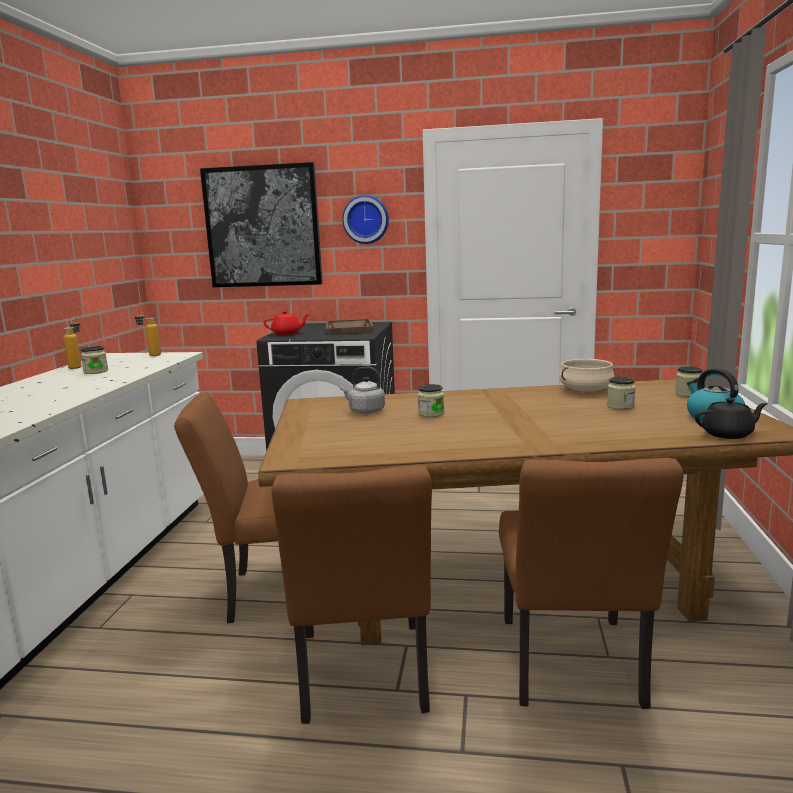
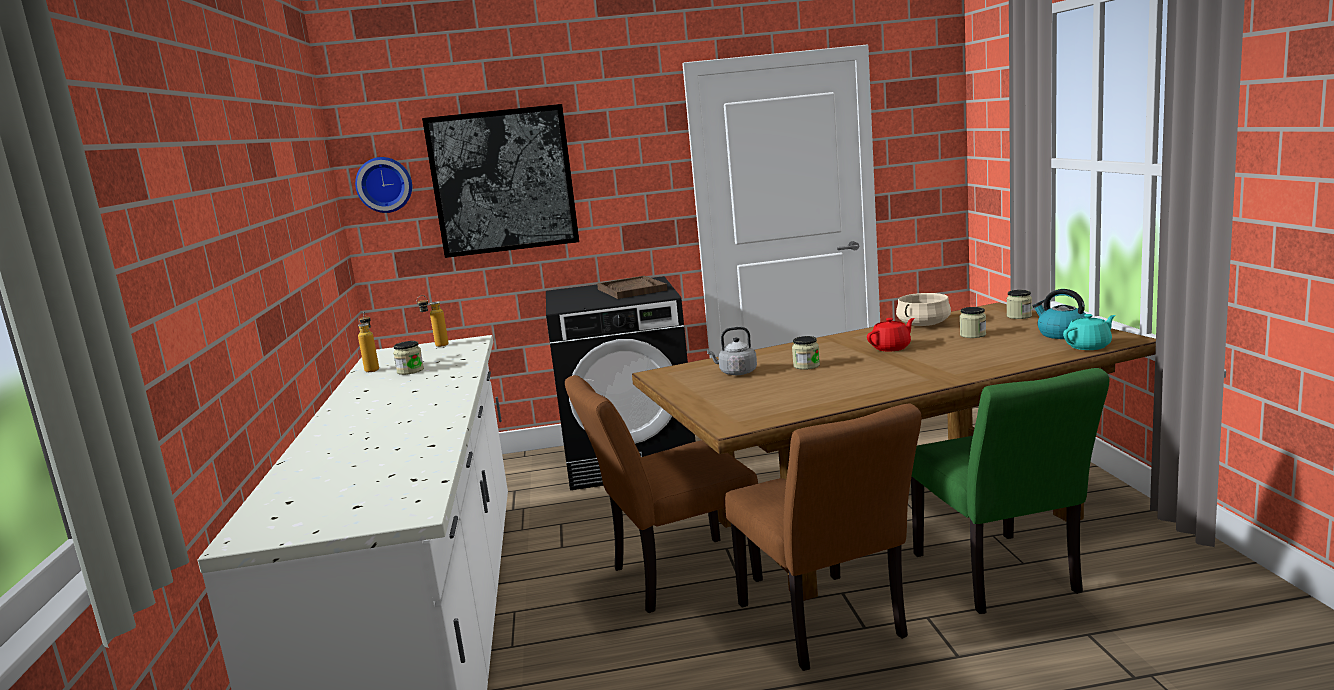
camera: 15 degrees left, 0 degrees up
red teapot [263,311,310,335] -> red teapot moved to [867,318,915,351]
wall clock [342,195,389,244] -> wall clock moved to [355,157,412,213]
brown chair [499,458,683,709] -> green chair [911,368,1109,614]
black teapot [695,398,768,439] -> turquoise teapot [1063,314,1116,350]

